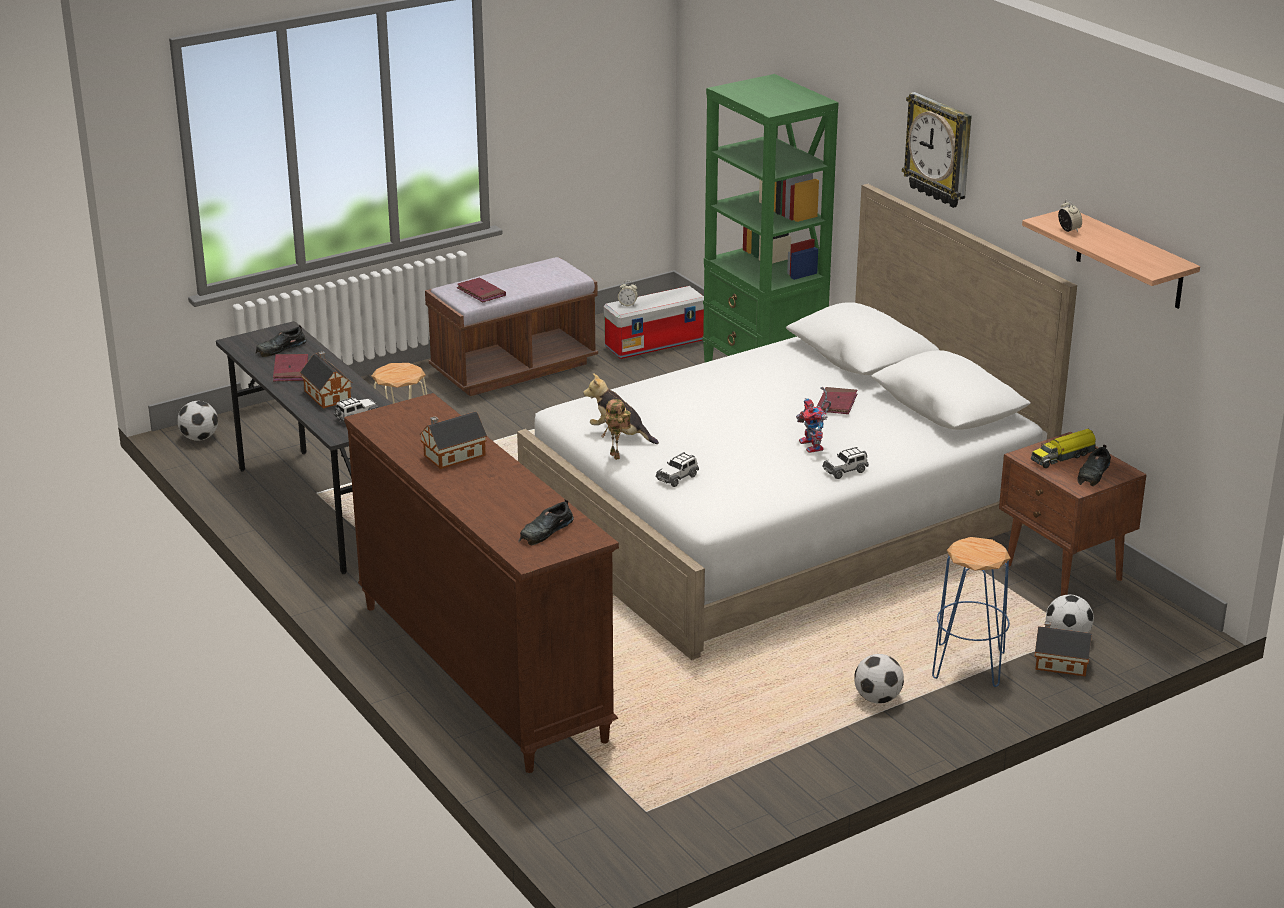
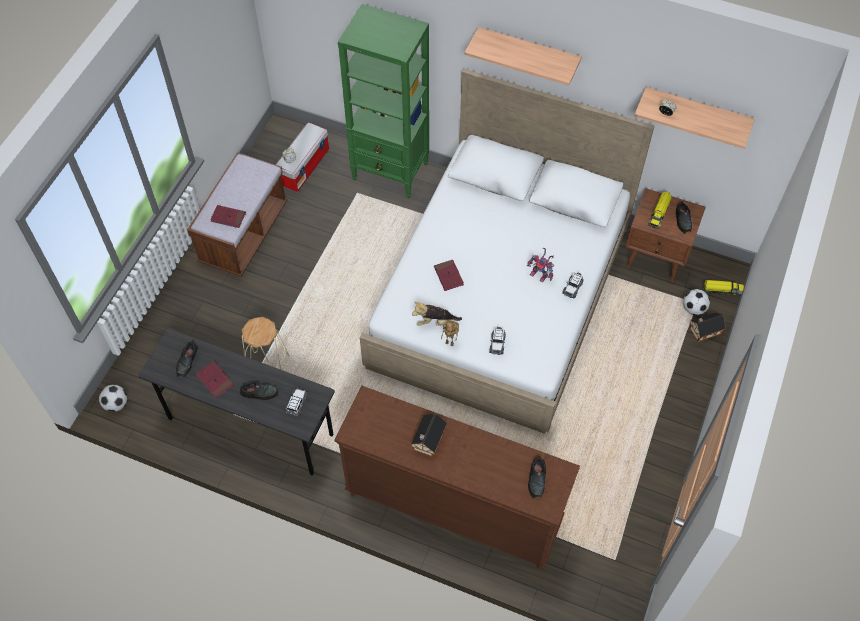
camera: 35 degrees left, 30 degrees up
toy house [300,351,353,409] -> black shoe [240,382,279,400]
red book [817,387,857,414] -> red book moved to [434,260,464,291]
football [854,654,904,704] -> none
wall clock [902,92,972,208] -> shelf [465,27,582,85]
blue stool [932,537,1011,687] -> none
none -> toy truck [702,280,744,296]

